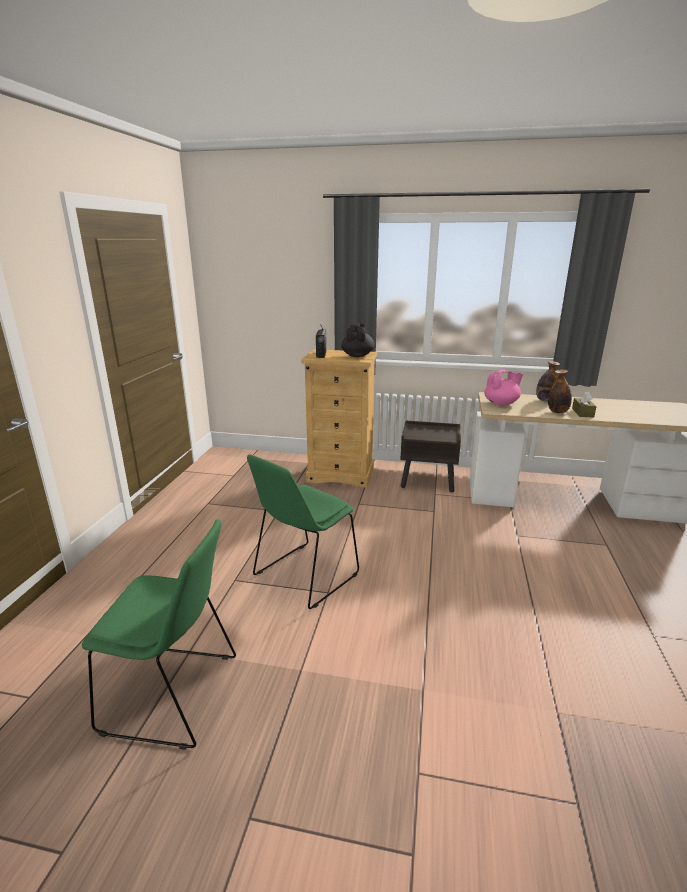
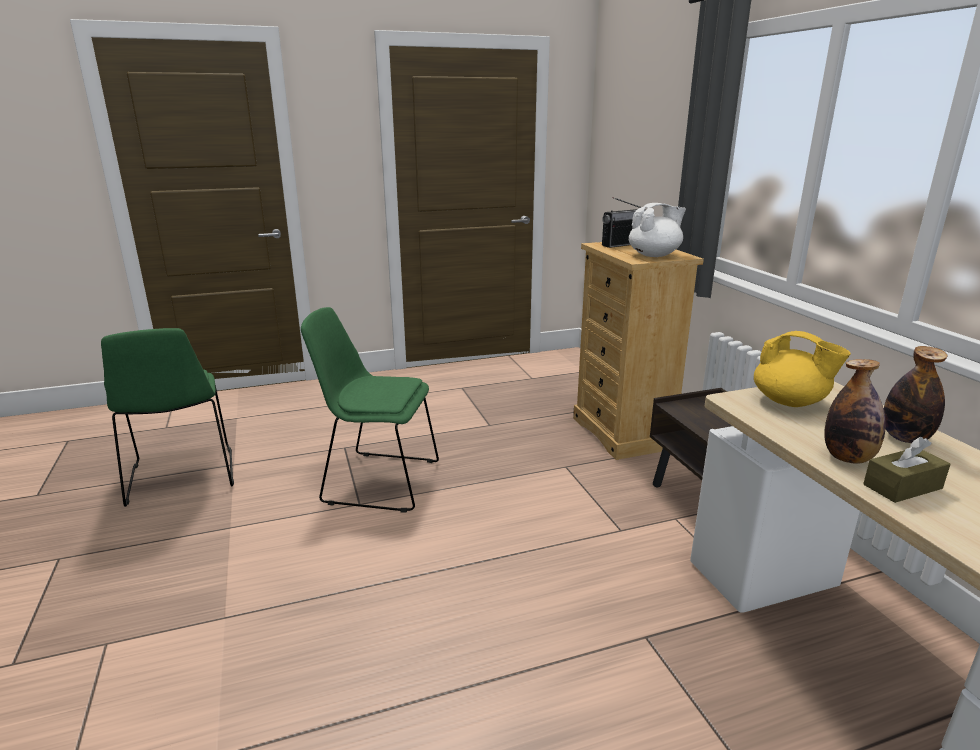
camera: 60 degrees right, 0 degrees up
black teapot [341,323,375,357] -> white teapot [629,203,686,257]
pink teapot [484,370,523,405] -> yellow teapot [754,331,851,407]

